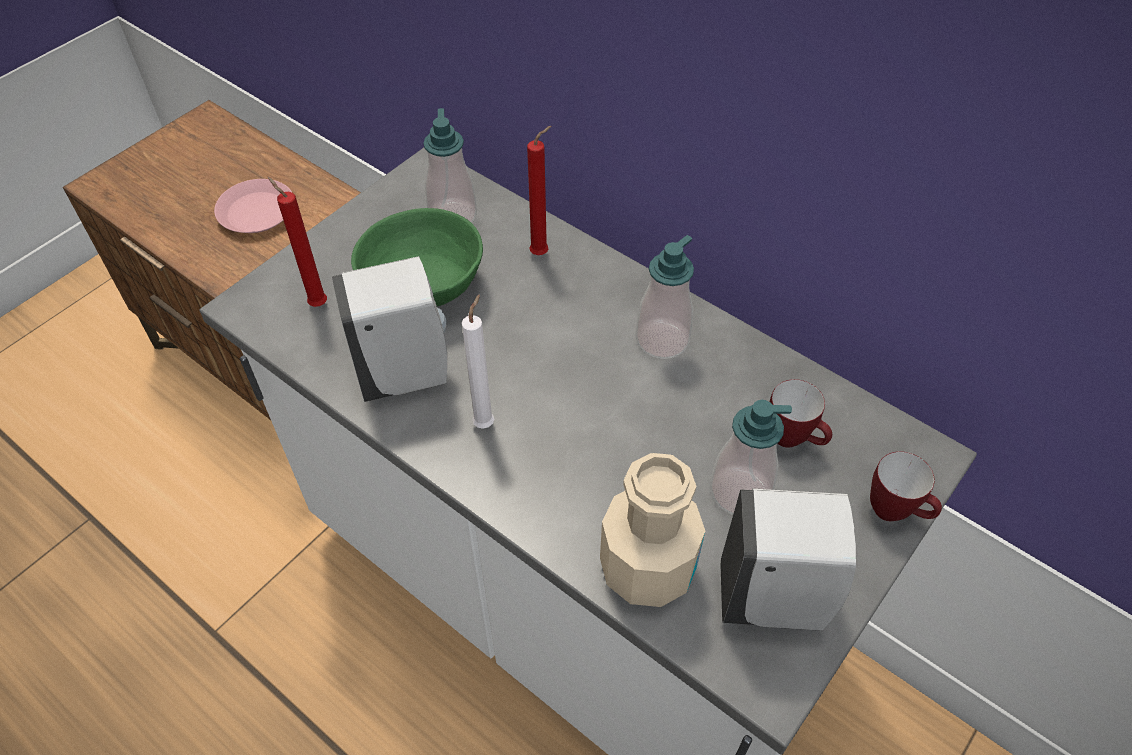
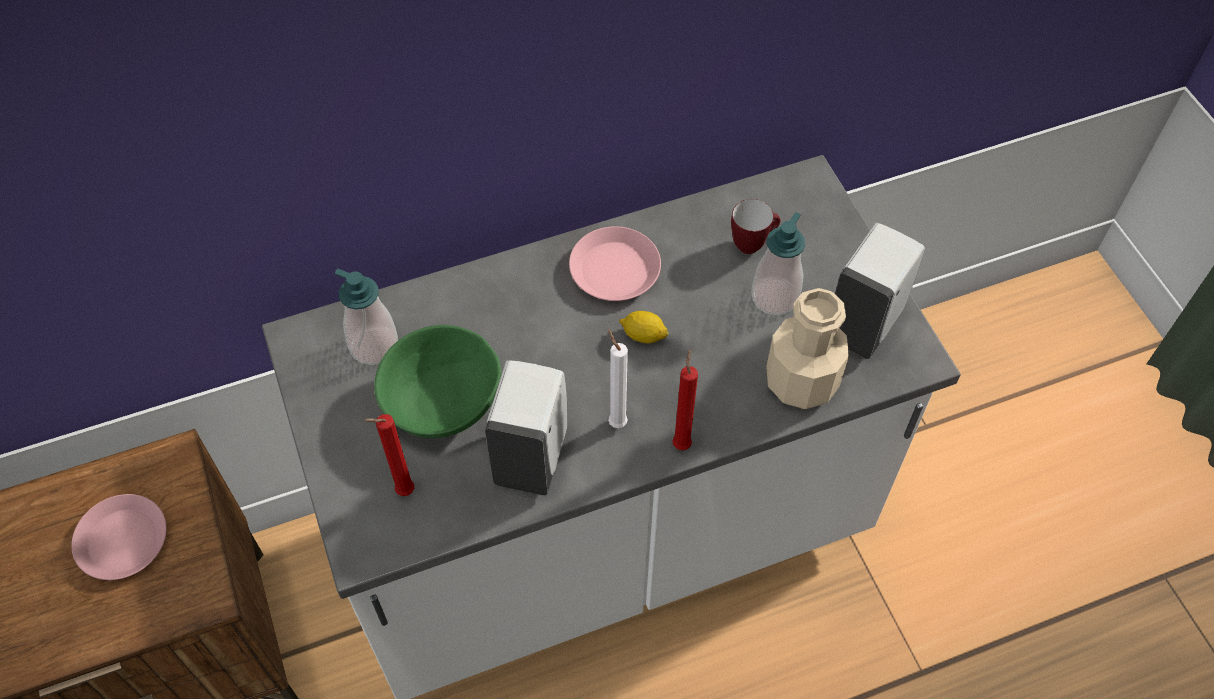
camera: 60 degrees left, 5 degrees up
red candle [527,126,551,255] -> red candle moved to [672,349,698,450]
soap dispenser [635,235,694,359] -> pink plate [569,226,661,301]
mug [870,451,942,521] -> none
none -> lemon [619,311,669,344]

